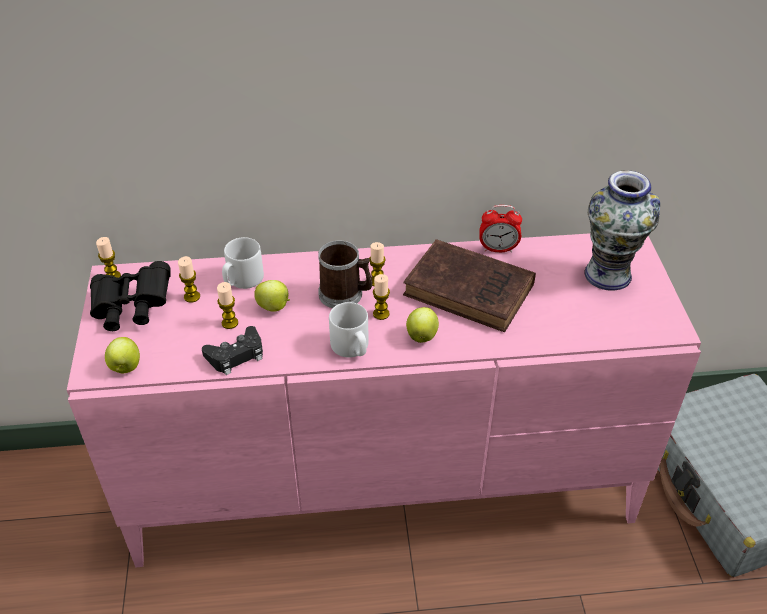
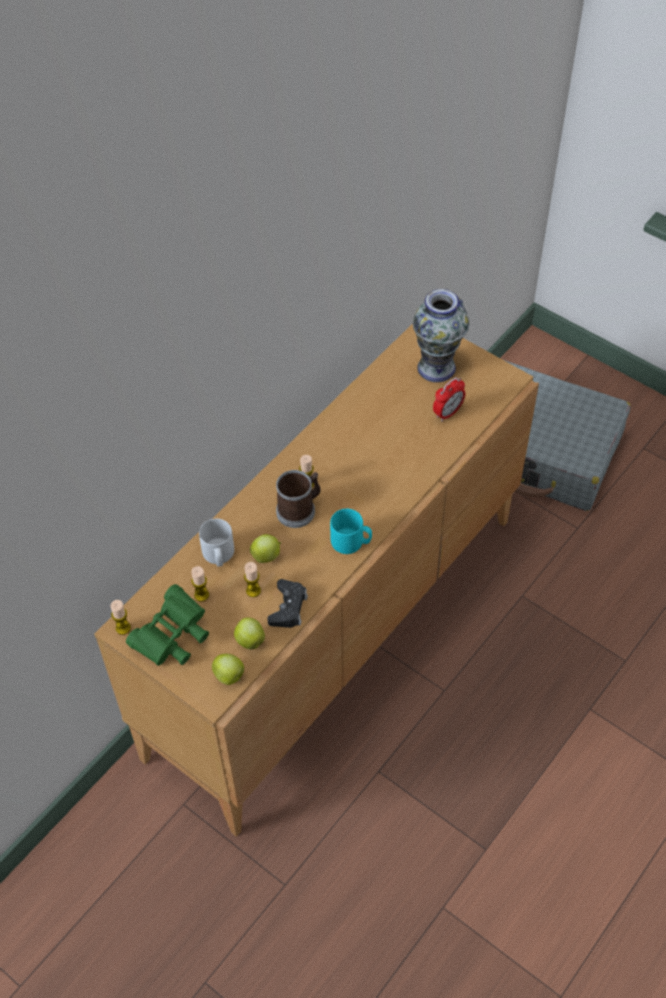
camera: 45 degrees left, 10 degrees up
pink dresser [67,233,701,568] -> brown dresser [94,323,539,837]
black binoculars [90,261,171,331] -> green binoculars [126,584,209,666]
grey mug [329,302,369,358] -> turquoise mug [330,509,372,554]
candle [373,274,390,320] -> none
brown book [403,239,536,332] -> none
apple [406,307,439,343] -> apple moved to [234,617,265,650]
alarm clock [479,205,522,253] -> alarm clock moved to [433,377,465,421]

